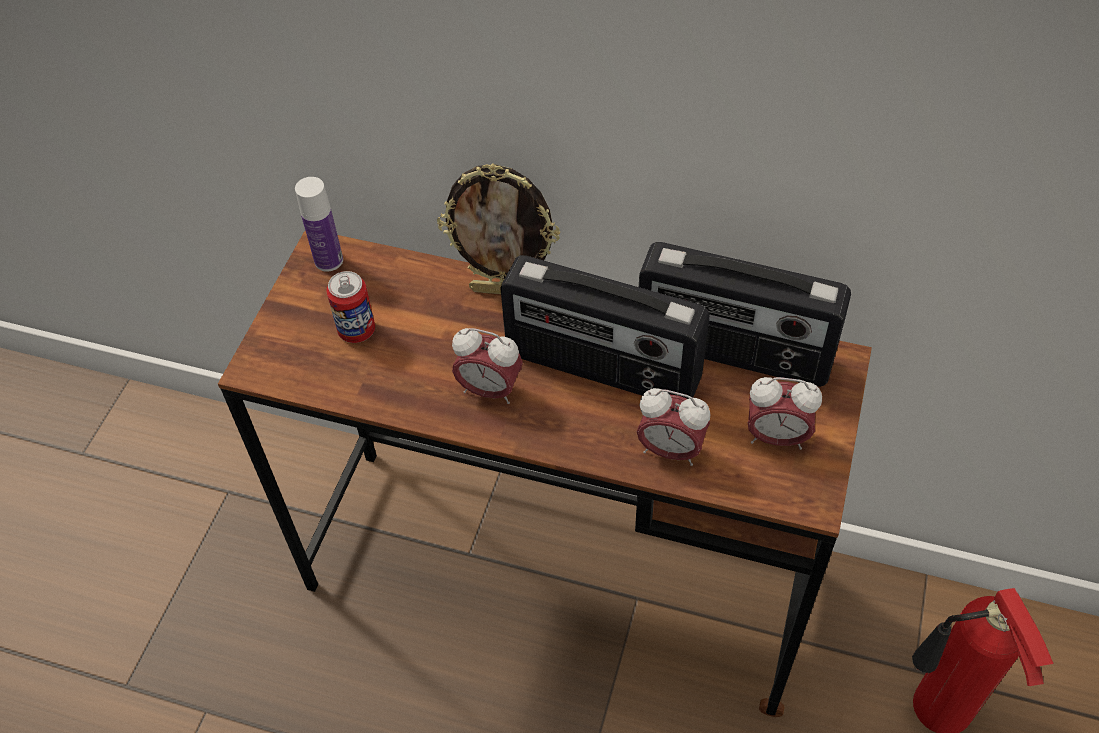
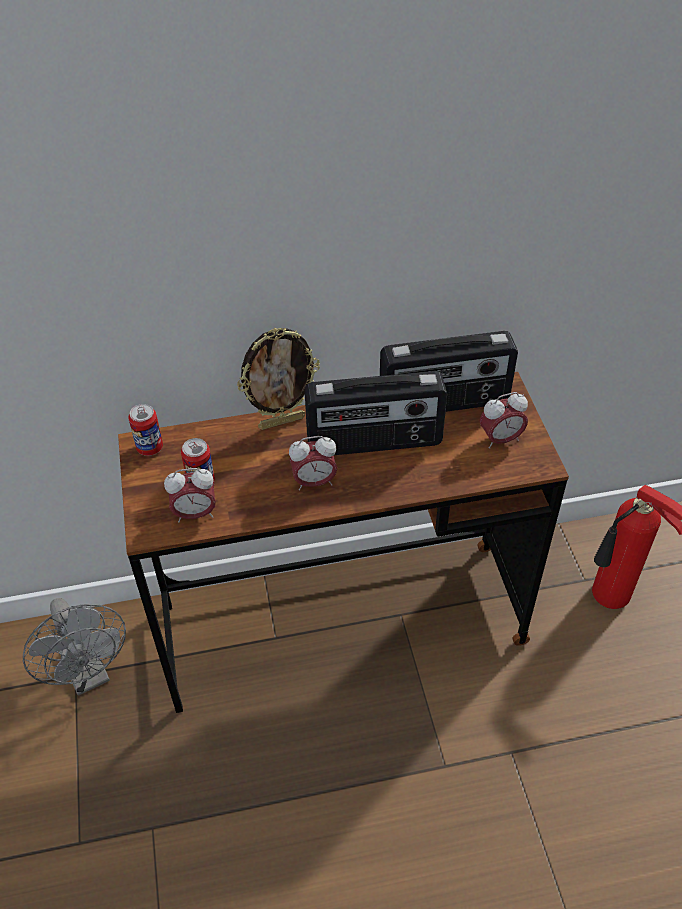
camera: 30 degrees left, 5 degrees down
bottle [295,177,343,272] -> can [128,404,163,456]
alarm clock [637,388,710,466] -> alarm clock moved to [164,468,216,523]
none -> grey fan [23,598,126,696]

